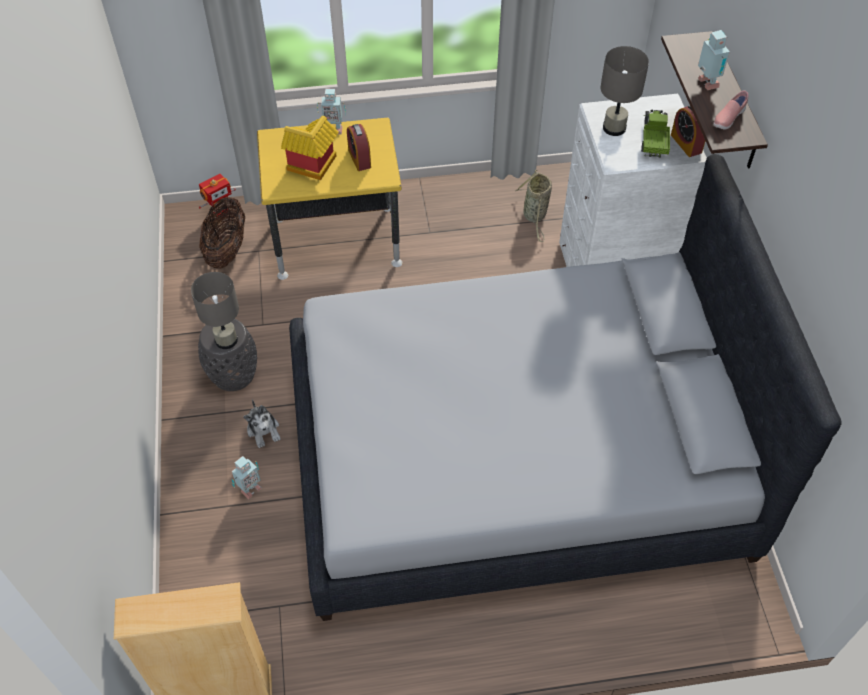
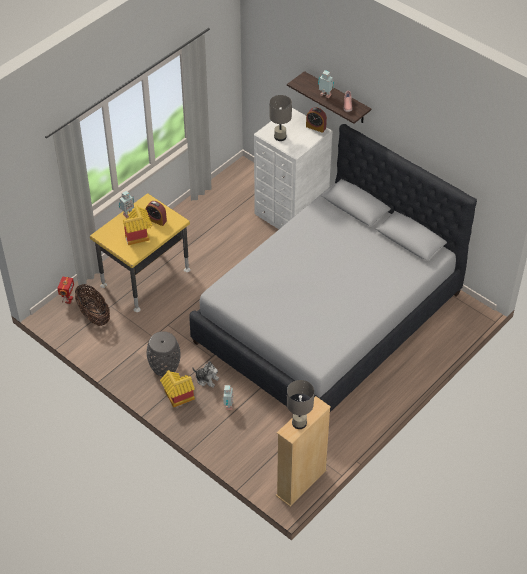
camera: 40 degrees left, 5 degrees down
grey table lamp [191,272,239,349] -> grey table lamp moved to [287,380,314,429]
basket [516,170,552,242] -> none
toy truck [641,109,670,158] -> none
none -> toy house [160,370,195,408]

